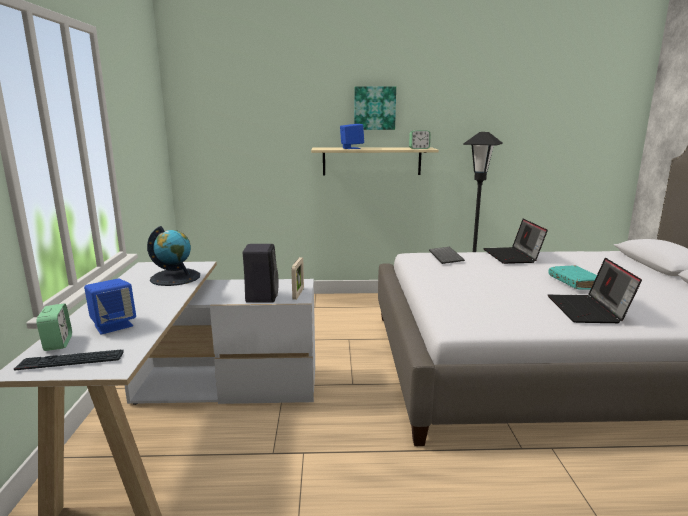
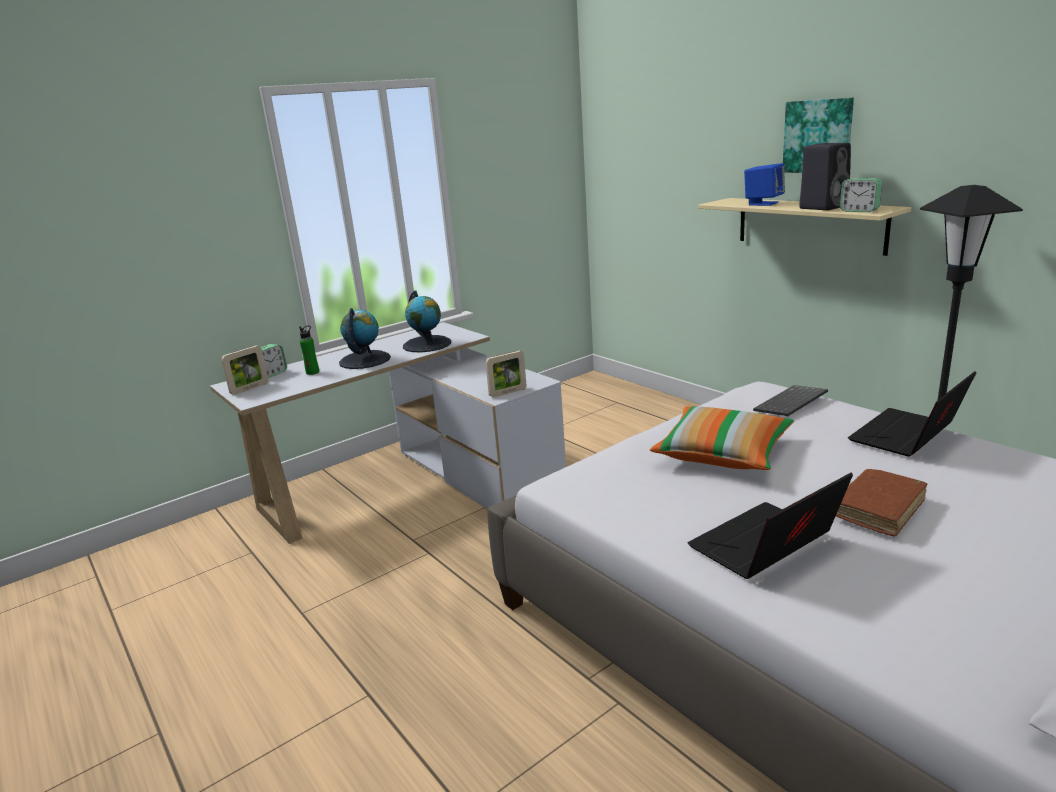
camera: 55 degrees right, 5 degrees up
keyboard [14,350,124,370] -> picture frame [221,345,268,395]
blue speaker [84,278,136,335] -> green bottle [300,325,319,375]
black speaker [243,244,278,303] -> black speaker moved to [799,143,851,210]
turquoise book [548,265,597,290] -> brown book [836,469,927,537]
none -> globe [339,308,391,369]
none -> pillow [650,406,794,470]

